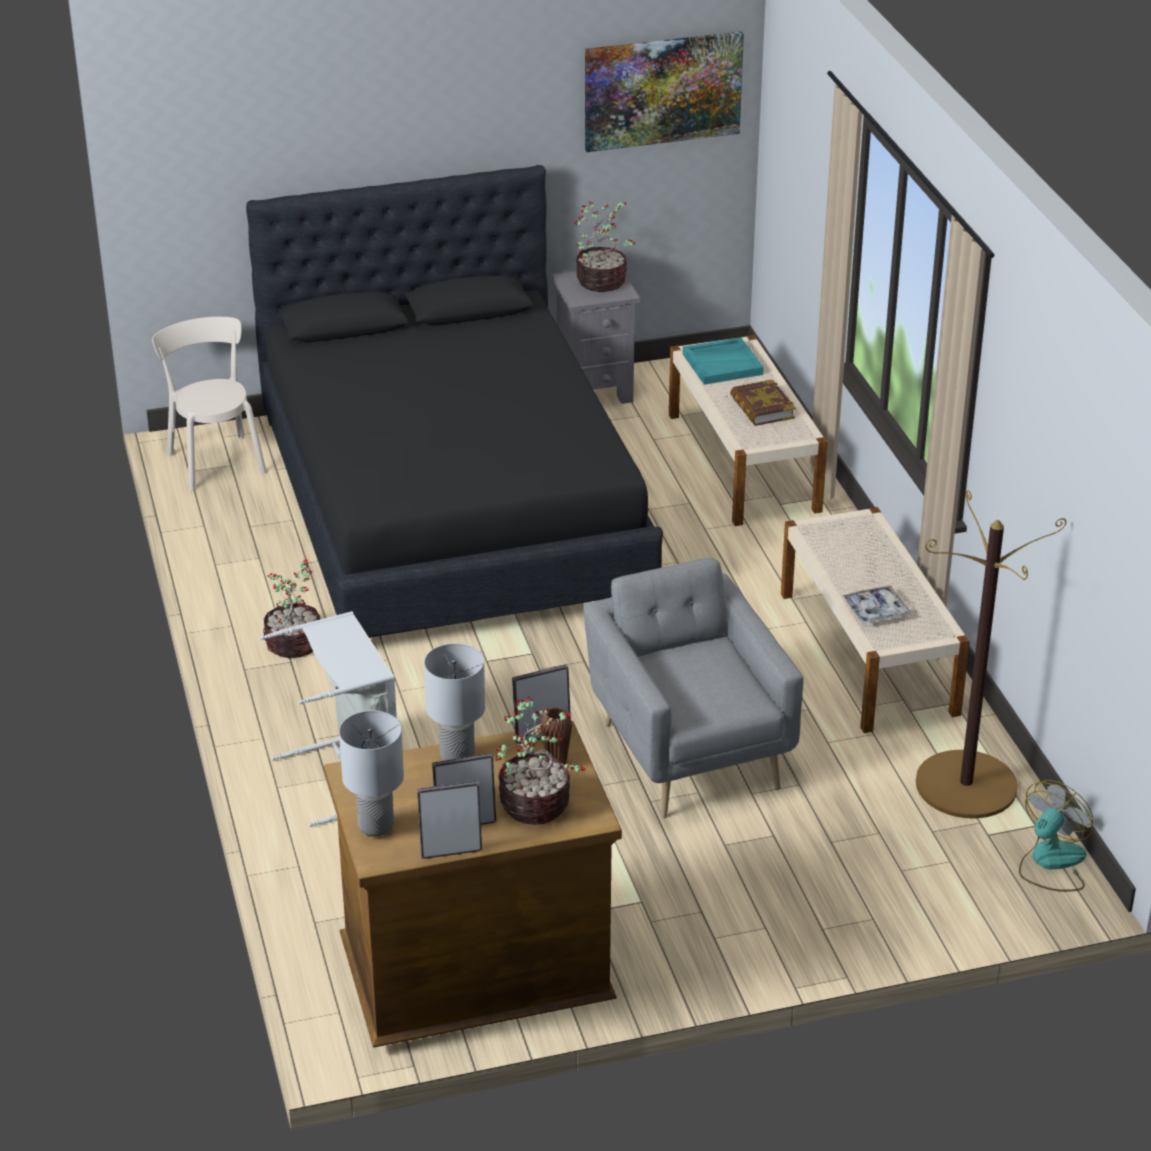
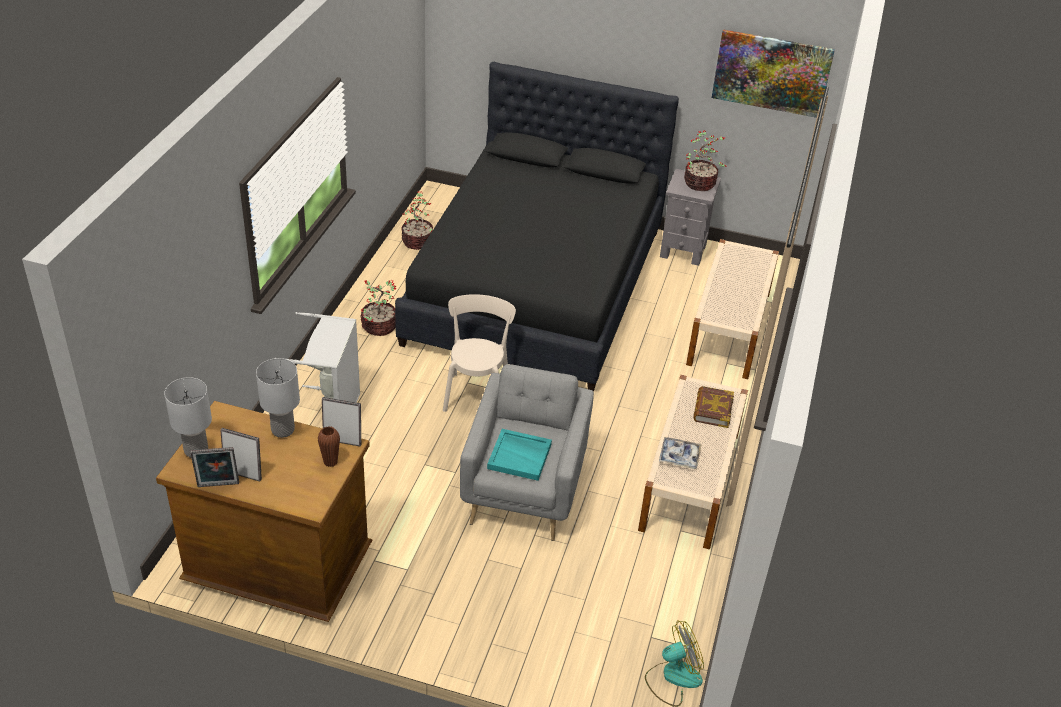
camera: 30 degrees right, 5 degrees up
beige chair [152,317,267,491] -> beige chair moved to [443,294,516,412]
picture frame [417,781,482,859] -> picture frame turned 150 degrees clockwise [190,447,239,487]
potted plant [495,696,586,825] -> potted plant moved to [401,191,433,250]
turquoise tray [683,337,764,385] -> turquoise tray moved to [487,429,552,481]
book [730,379,796,426] -> book moved to [693,386,734,428]
brown clothes rack [916,490,1066,818] -> none

